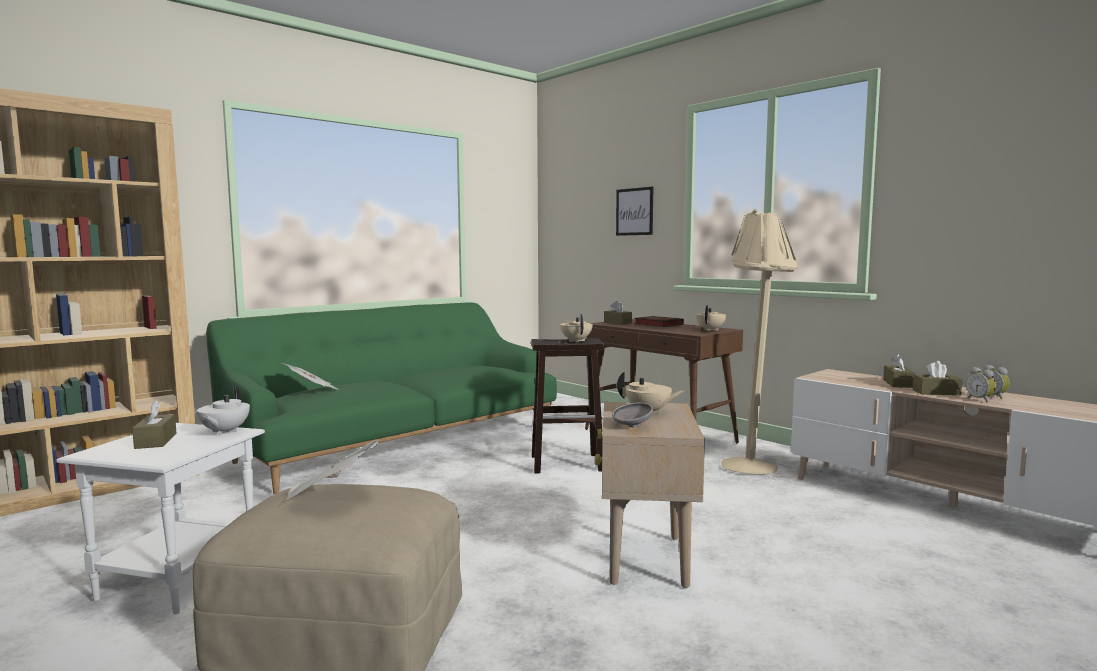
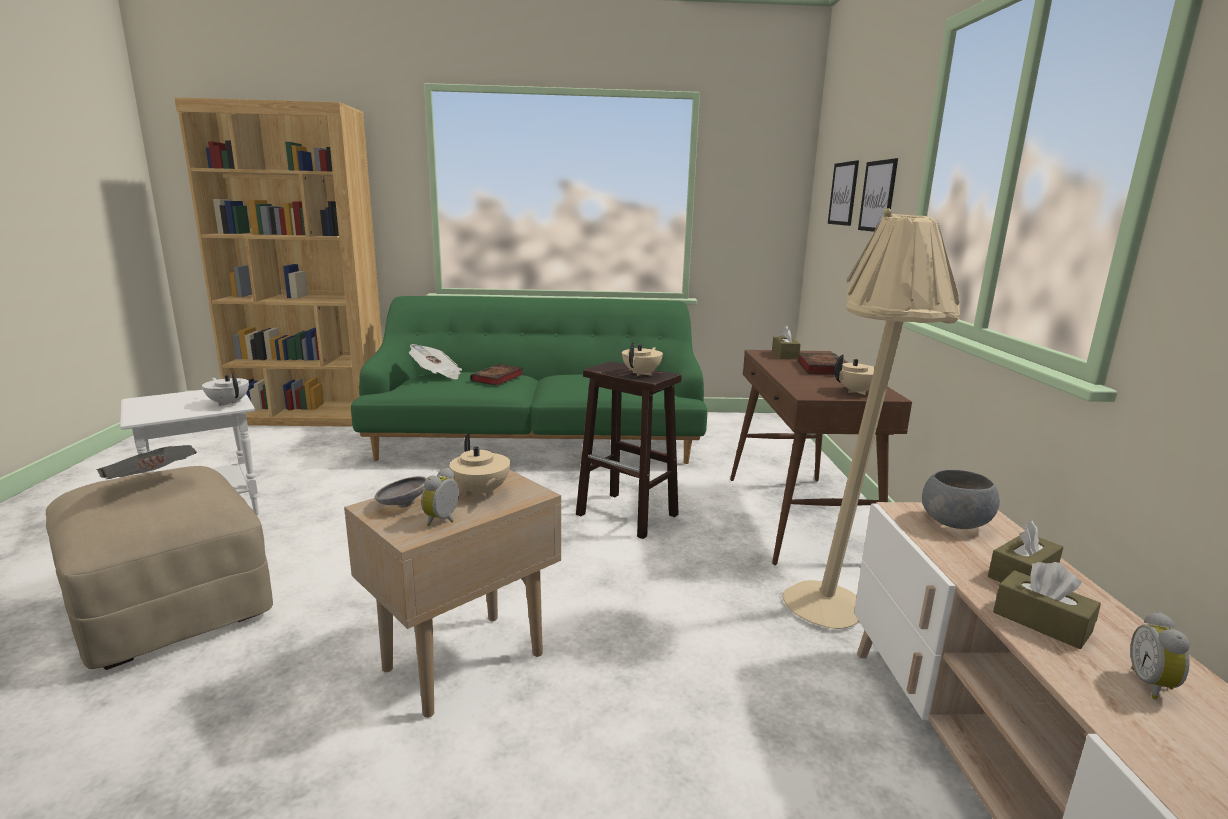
camera: 40 degrees right, 10 degrees up
brown tissue box [132,400,176,449] -> none
white teapot [197,386,250,436] -> white teapot turned 90 degrees clockwise [202,373,249,406]
alarm clock [966,367,996,402] -> alarm clock moved to [421,468,459,526]
none -> book [470,364,524,386]
none -> picture [828,160,859,226]
none -> grey bowl [922,470,1000,529]

